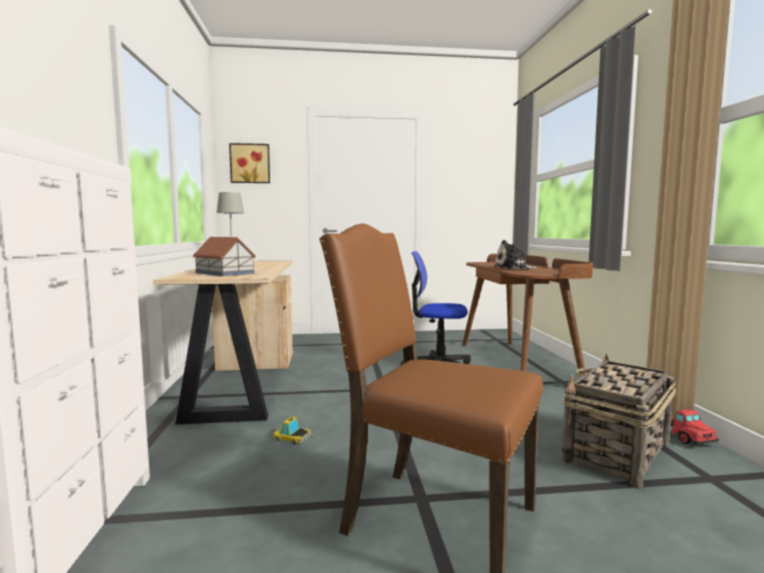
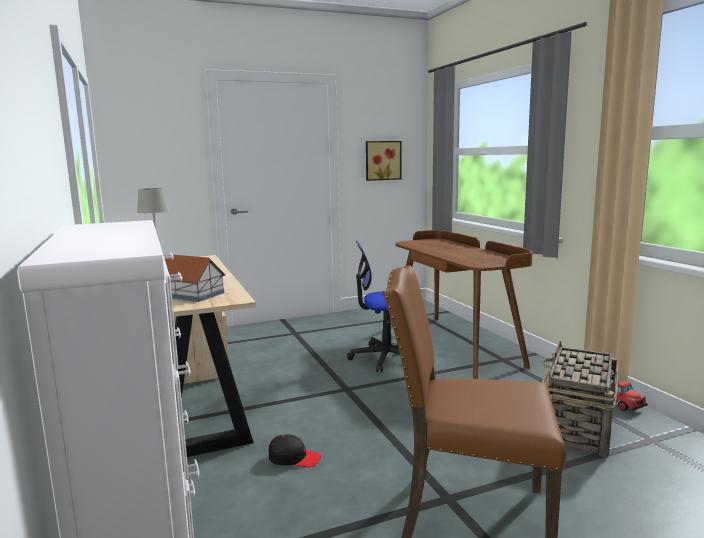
camera: 15 degrees left, 5 degrees up
picture [229,143,270,183] -> picture moved to [366,141,402,181]
toy car [272,417,313,445] -> black cap [268,435,321,467]
plush toy [494,240,538,269] -> none

